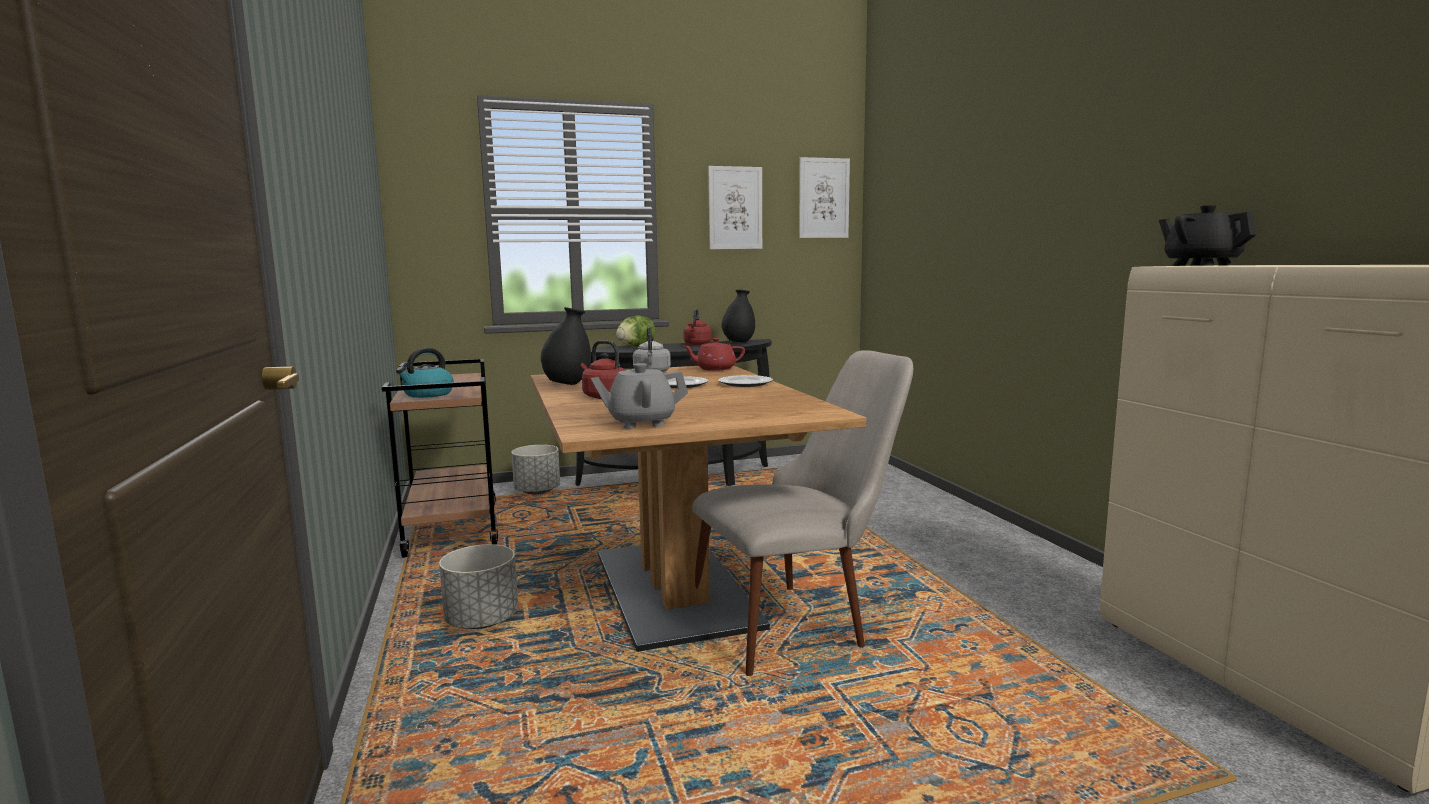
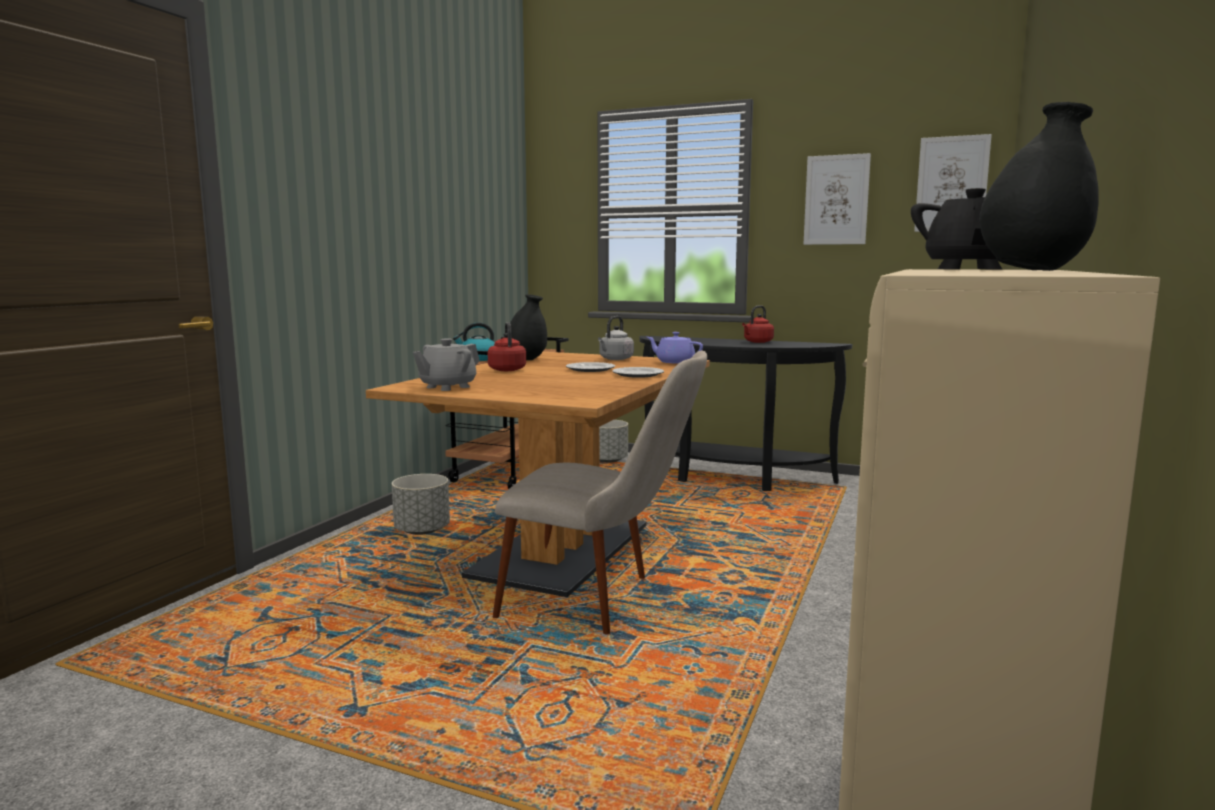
camera: 40 degrees right, 0 degrees up
grey teapot [591,363,688,429] -> grey teapot turned 75 degrees counterclockwise [413,338,480,391]
lettuce [616,315,655,347] -> none
red teapot [683,338,745,371] -> purple teapot [647,332,703,363]
black vase [721,290,755,342] -> black vase moved to [979,102,1099,271]

